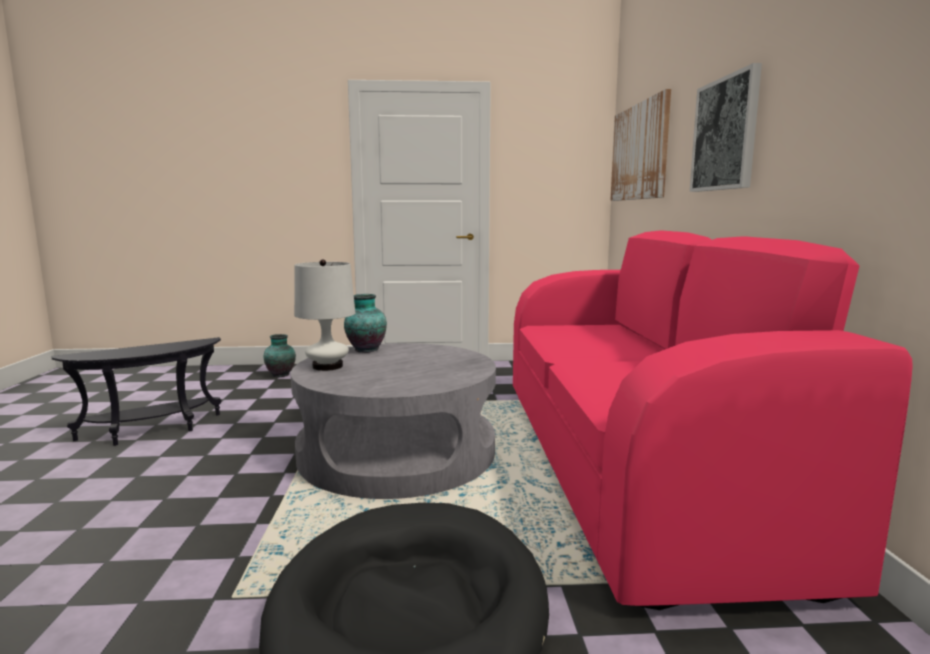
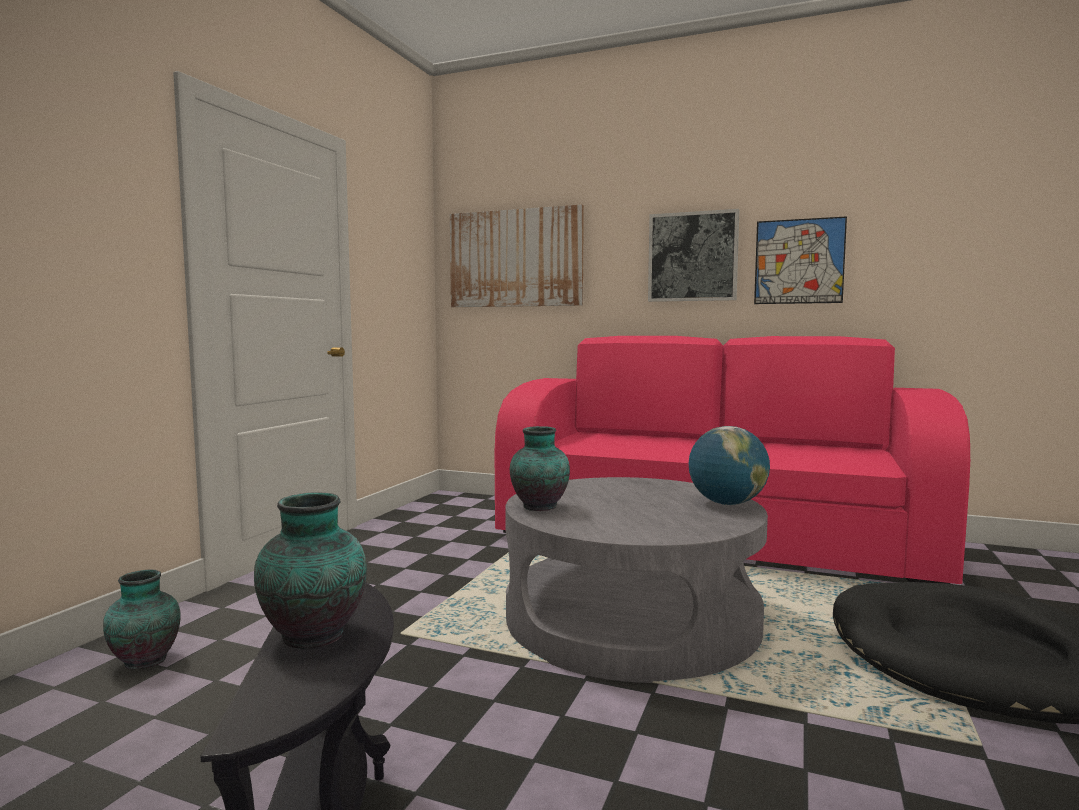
camera: 65 degrees left, 5 degrees down
white table lamp [294,259,355,371] -> none
none -> vase [254,493,367,649]
none -> globe [689,426,770,505]
none -> picture [754,216,847,304]

